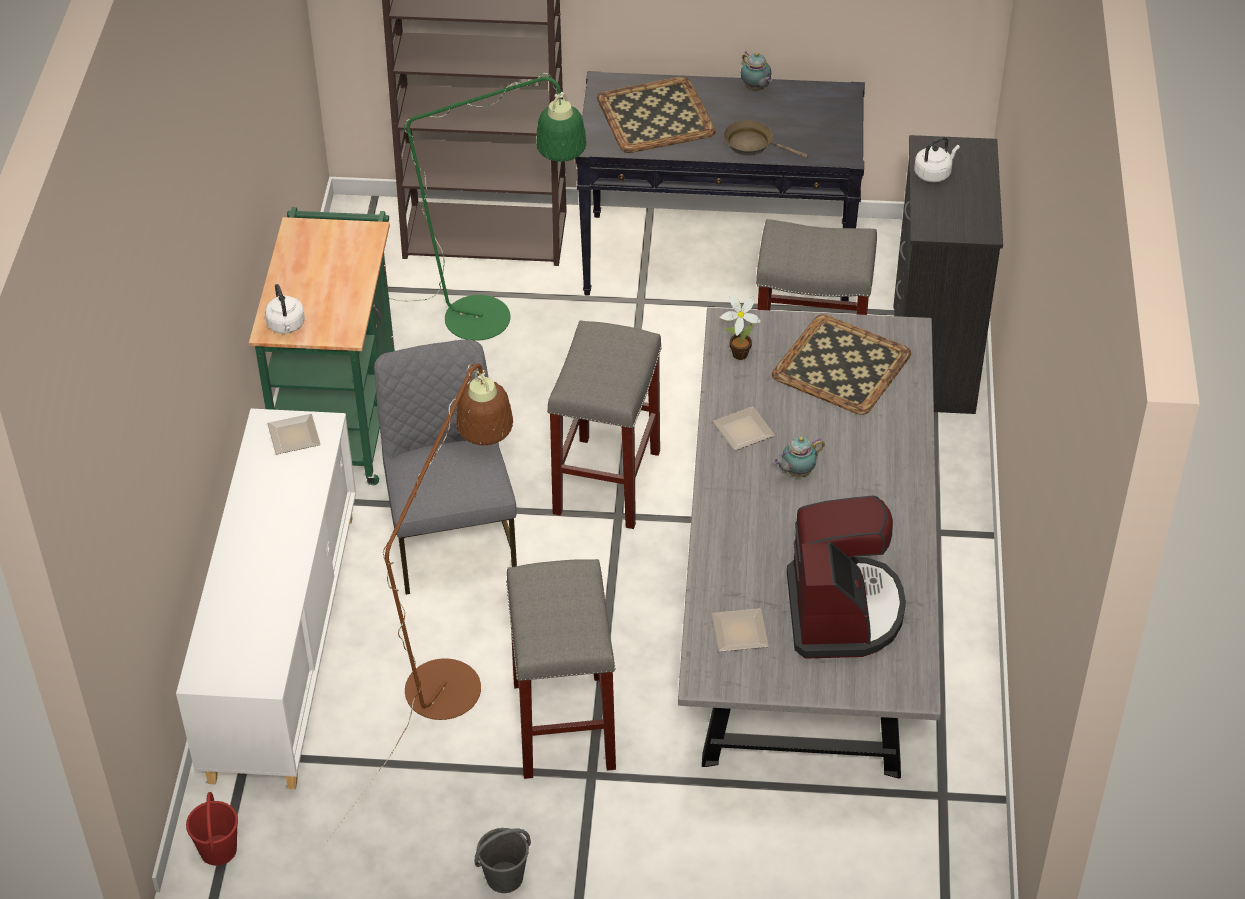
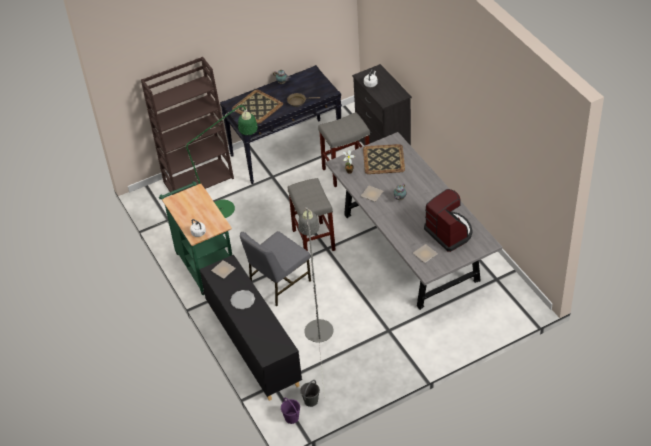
camera: 30 degrees left, 0 degrees up
white cabinet [176,409,356,789] -> black cabinet [200,255,302,401]
red bucket [186,792,238,866] -> purple bucket [281,398,300,424]
brown floor lamp [324,364,513,845] -> grey floor lamp [298,206,333,397]
grey chair [374,339,517,595] -> grey chair turned 90 degrees counterclockwise [240,231,311,307]
grey bucket [475,828,531,893] -> grey bucket moved to [300,380,320,407]
grey stool [506,559,616,779] -> none
none -> plate [230,290,255,309]

